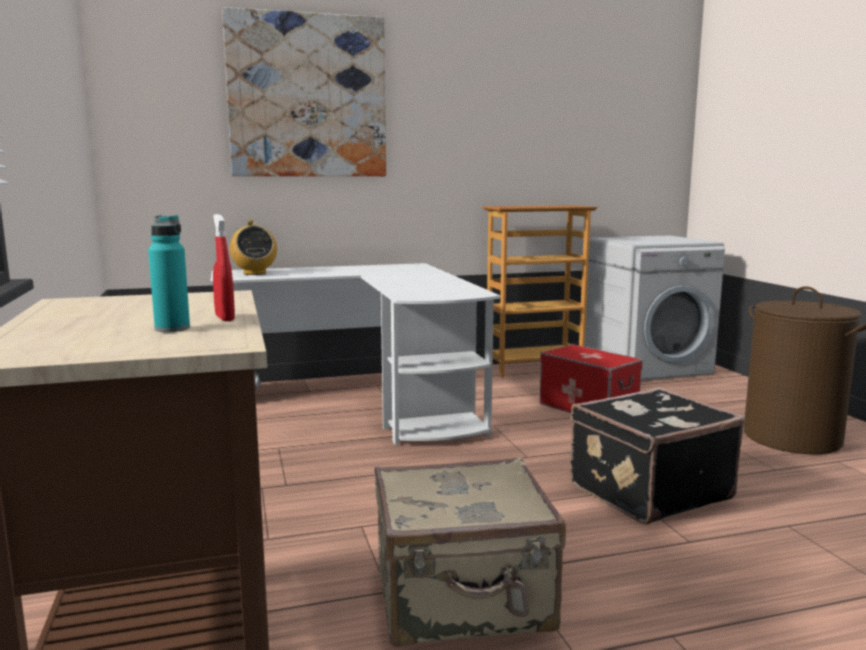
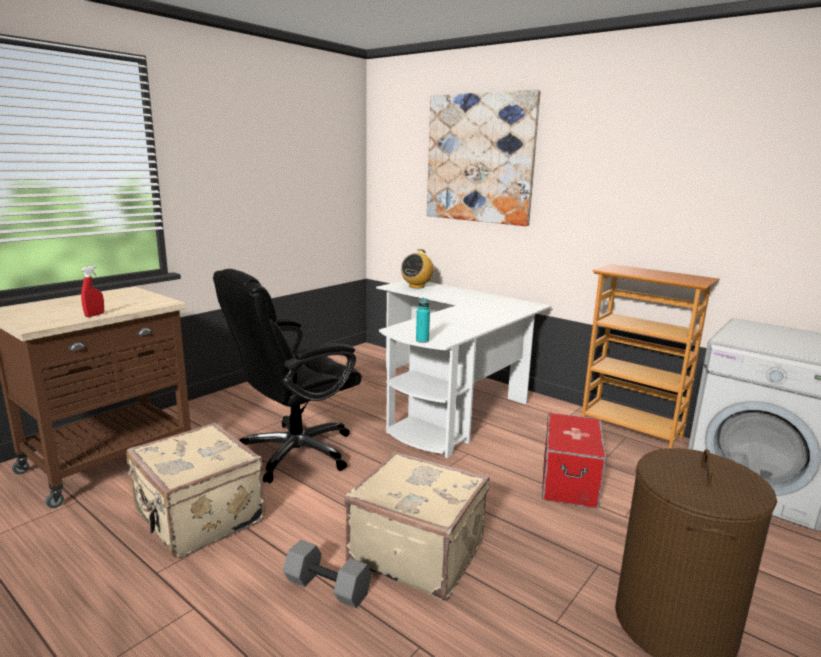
camera: 55 degrees right, 5 degrees up
turquoise bottle [148,215,190,332] -> turquoise bottle moved to [416,298,430,343]
black suitcase [570,387,745,524] -> beige suitcase [344,451,489,600]
none -> black office chair [213,269,362,483]
none -> grey dumbbell [283,540,372,608]

